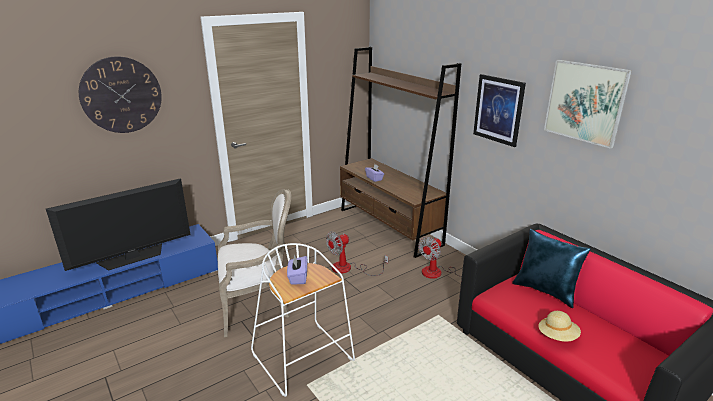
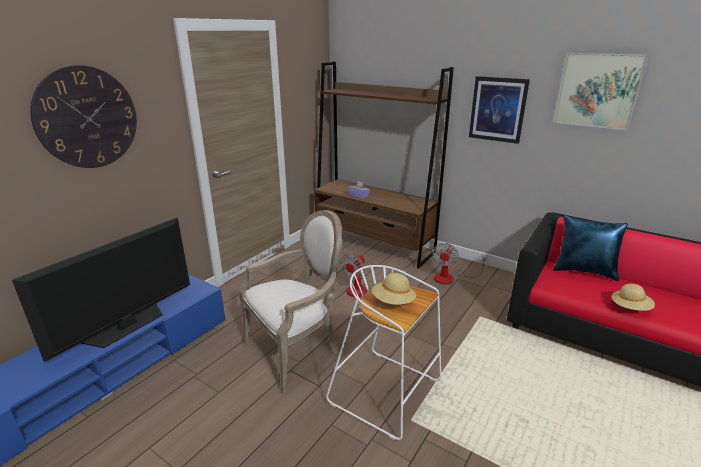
camera: 20 degrees left, 0 degrees up
purple tissue box [287,254,307,285] -> beige hat [372,273,416,305]

